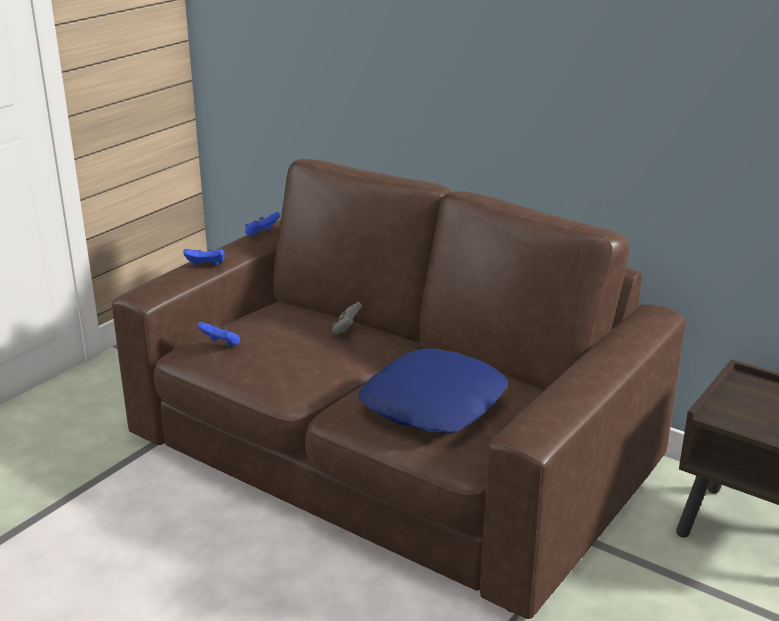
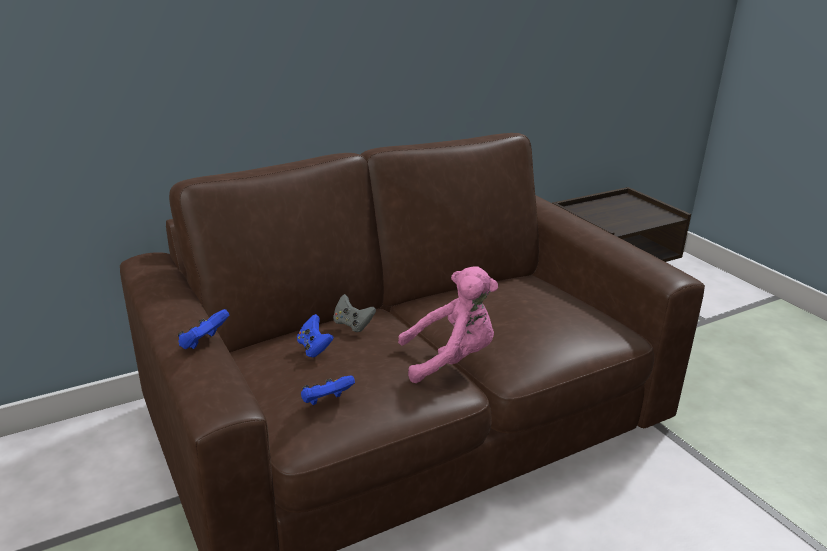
camera: 65 degrees left, 0 degrees up
blue game controller [245,211,280,236] -> blue game controller moved to [297,314,334,358]
blue pillow [358,348,508,434] -> none
none -> pink plush toy [398,266,498,383]

